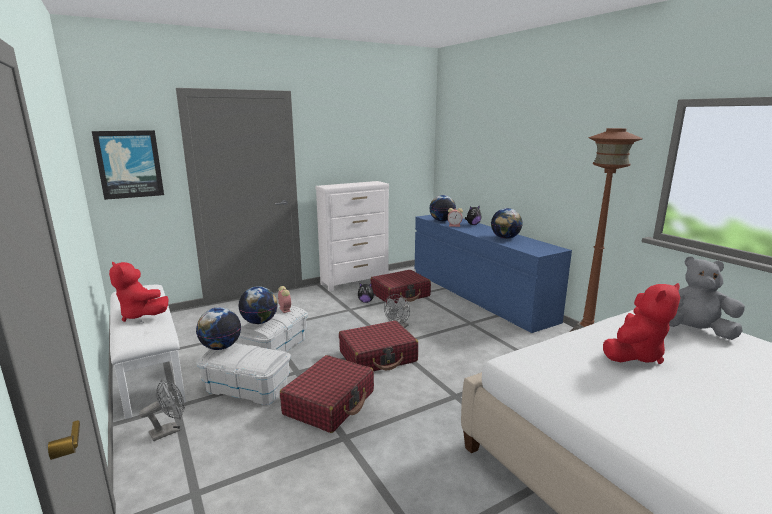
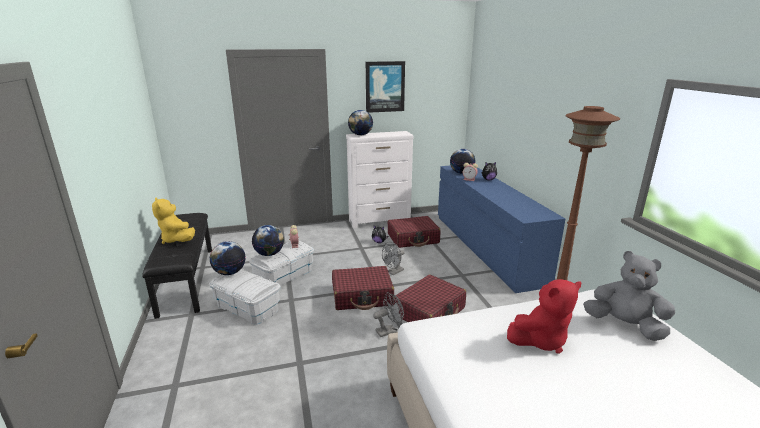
camera: 15 degrees right, 5 degrees up
picture [92,130,164,200] -> picture moved to [366,61,405,113]
red plush toy [109,262,169,322] -> yellow plush toy [152,198,195,244]
white bench [110,285,186,419] -> black bench [142,213,212,319]
grey fan [139,379,185,441] -> grey fan moved to [373,292,404,337]
red suitcase [280,355,374,433] -> red suitcase moved to [393,275,466,322]
globe [491,208,523,239] -> globe moved to [348,110,373,136]

